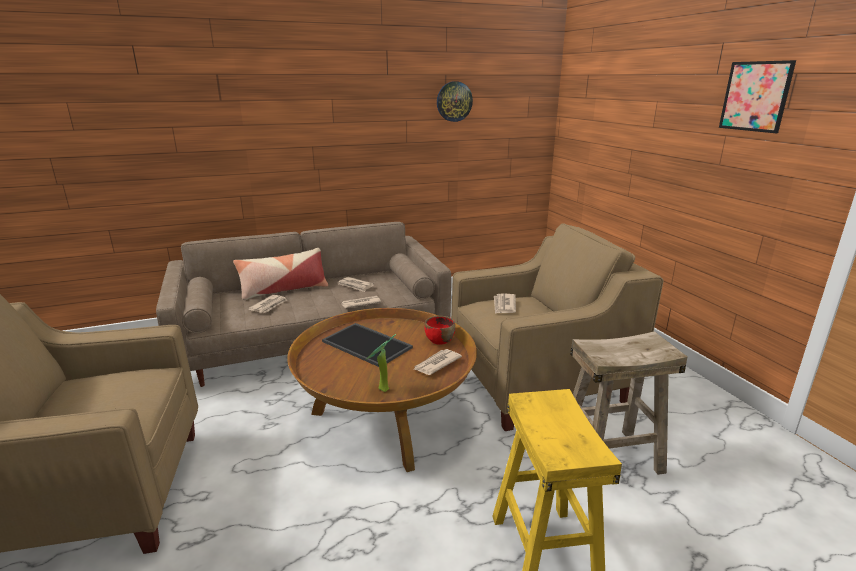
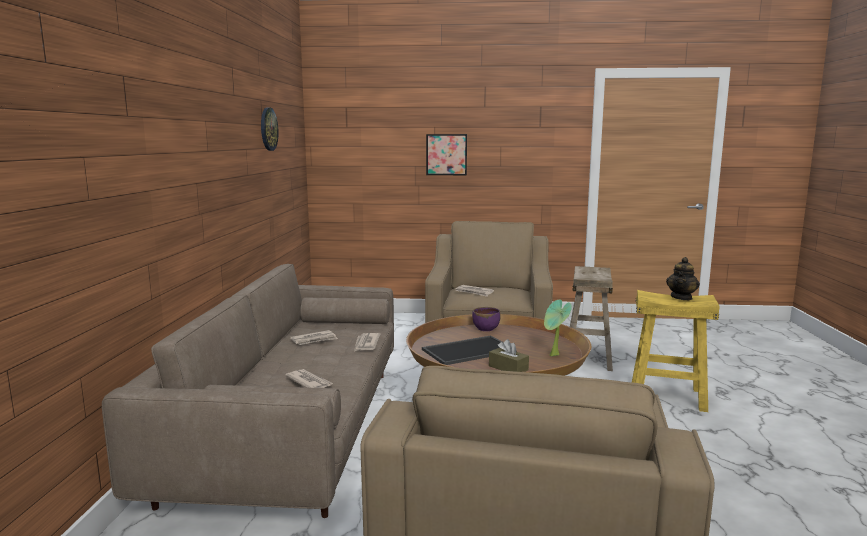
camera: 65 degrees left, 10 degrees down
pillow [233,248,328,300] -> none
newspaper [413,349,462,375] -> none
red bowl [425,316,455,345] -> purple bowl [472,307,501,331]
picture [719,60,796,133] -> picture moved to [426,134,467,175]
none -> brown tissue box [489,339,529,372]
none -> teapot [666,257,700,300]

